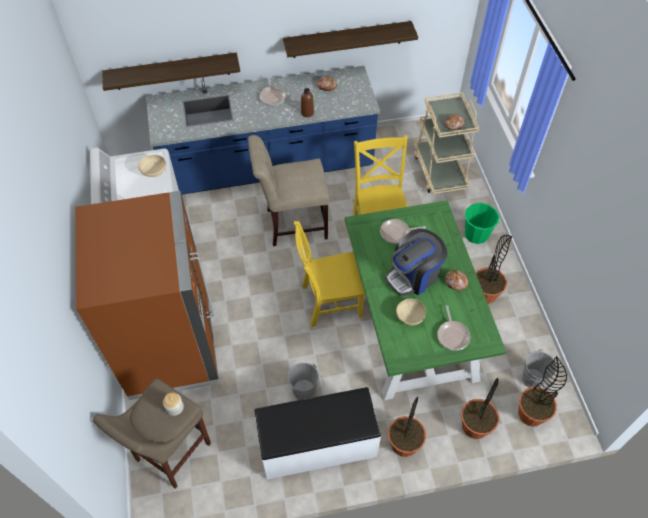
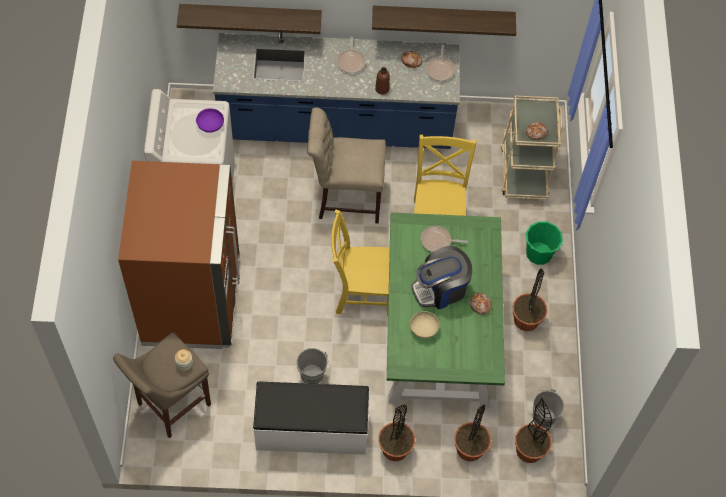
camera: 10 degrees right, 5 degrees up
beige bowl [138,155,166,177] -> purple bowl [196,109,224,133]
frying pan [437,305,470,351] -> frying pan moved to [426,45,455,81]

